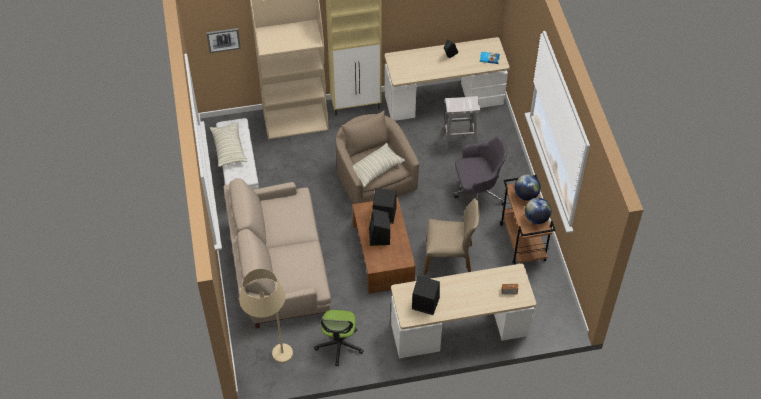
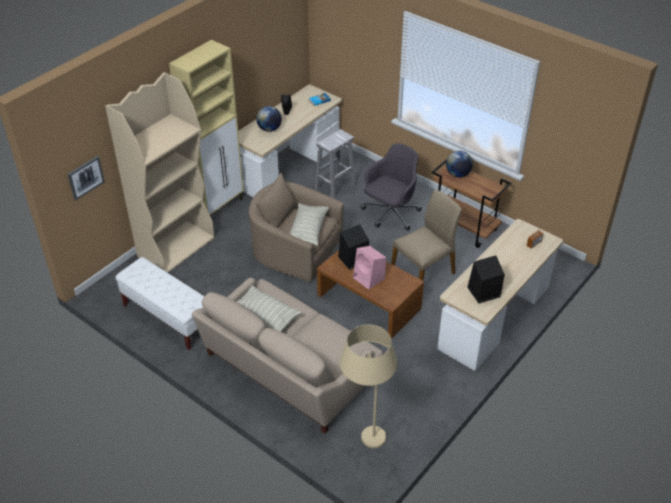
camera: 40 degrees left, 10 degrees down
pillow [210,122,247,167] -> pillow moved to [236,285,302,332]
office chair [314,310,364,366] -> none
black speaker [369,209,390,246] -> pink speaker [353,246,386,289]
globe [525,198,551,224] -> globe moved to [256,106,282,132]

